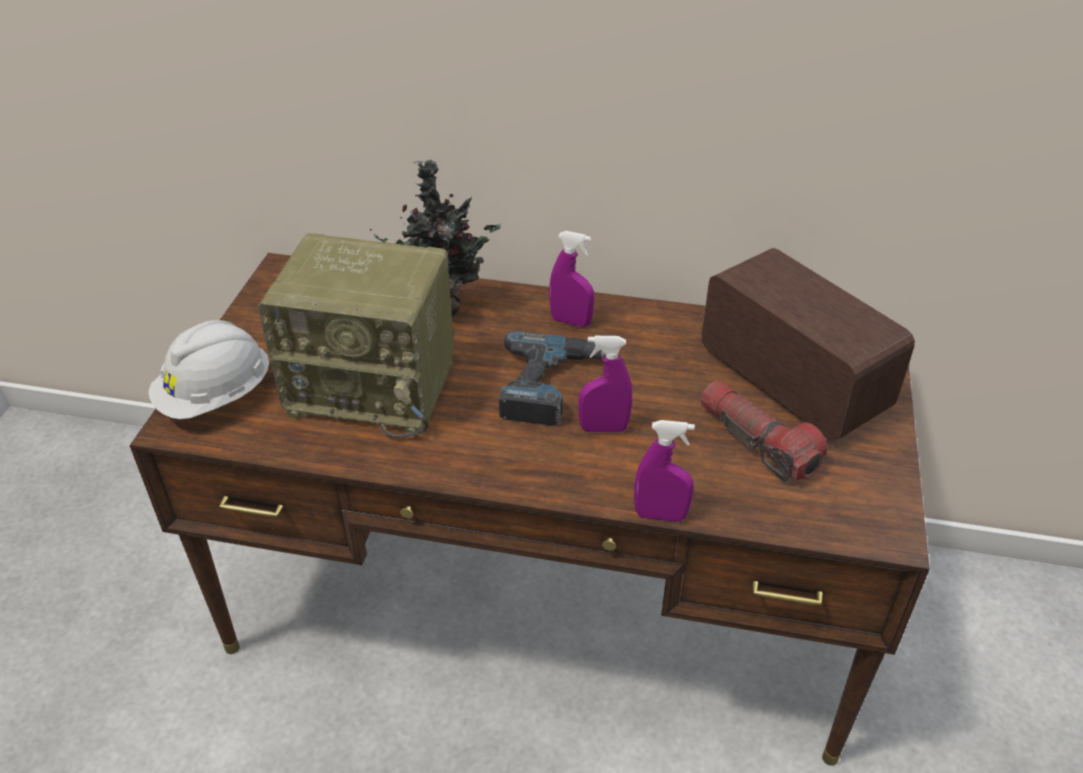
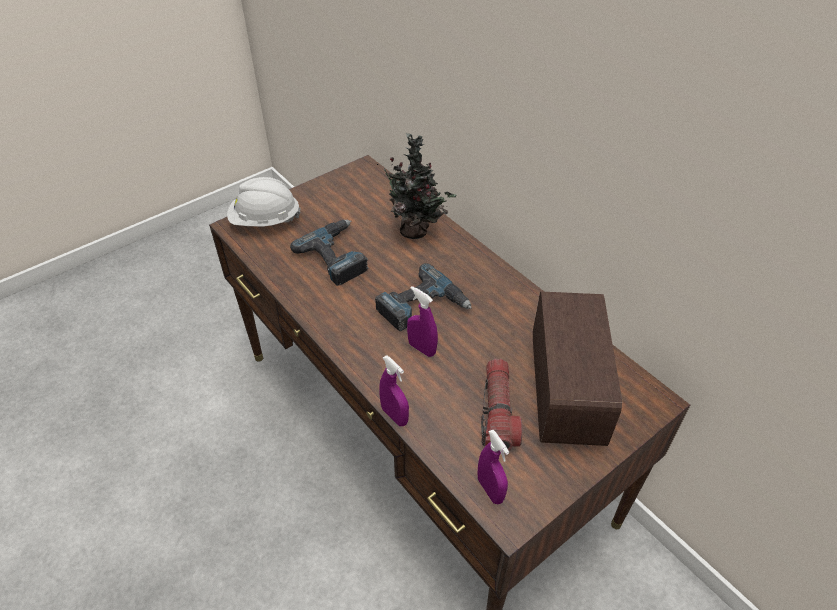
camera: 40 degrees right, 5 degrees up
radio [258,233,454,438] -> power drill [290,219,368,286]
purple spray bottle [549,231,595,327] -> purple spray bottle moved to [477,430,509,504]

